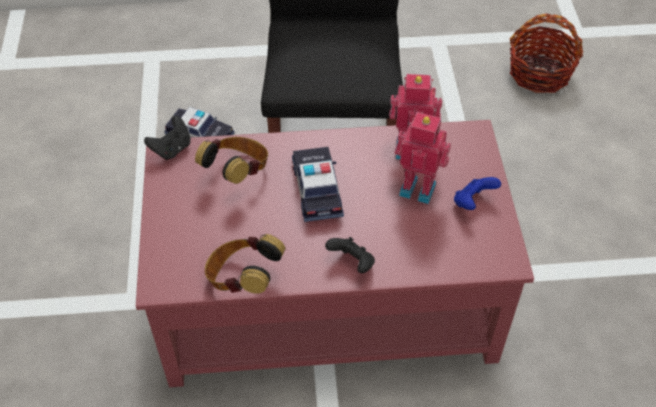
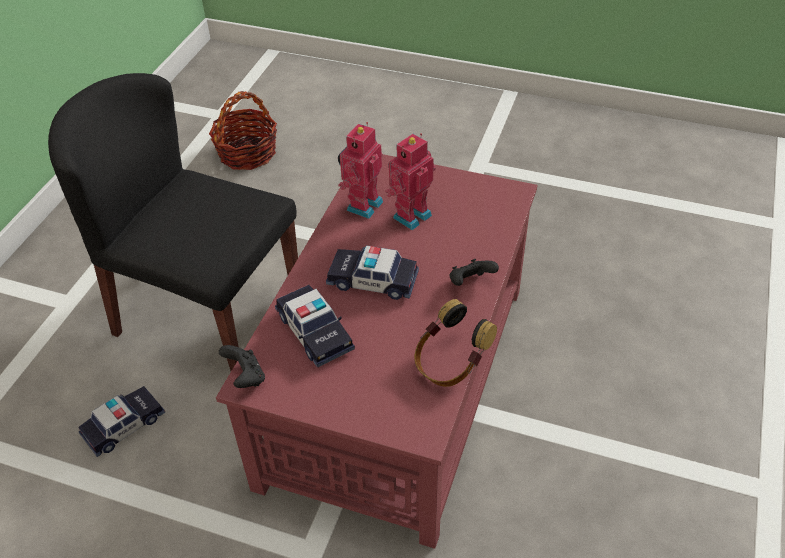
camera: 65 degrees left, 5 degrees down
headphones [195,137,268,184] -> toy car [275,285,355,368]
blue game controller [454,177,501,210] -> none

